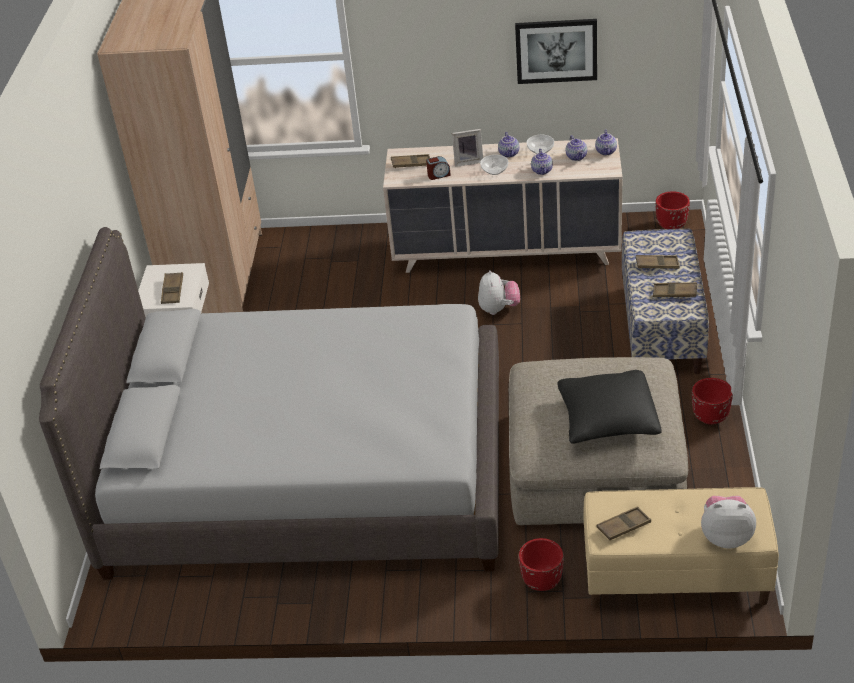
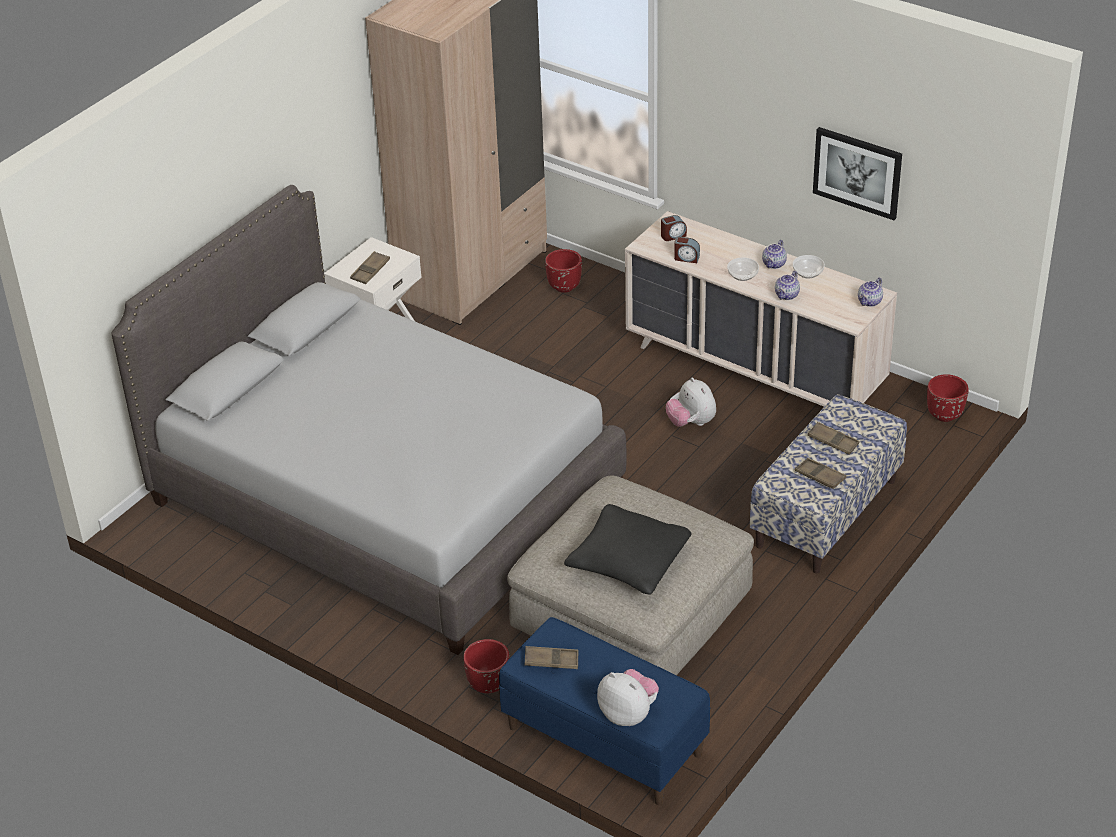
camera: 30 degrees right, 0 degrees up
brown tray [391,154,430,168] -> alarm clock [661,215,687,241]
picture frame [452,129,483,167] -> none
plush toy [478,270,520,315] -> plush toy turned 120 degrees clockwise [666,377,716,427]
teapot [566,135,587,161] -> none
beige bench [584,487,779,608] -> blue bench [499,617,710,805]
red planter [692,378,733,425] -> red planter moved to [545,249,582,293]

